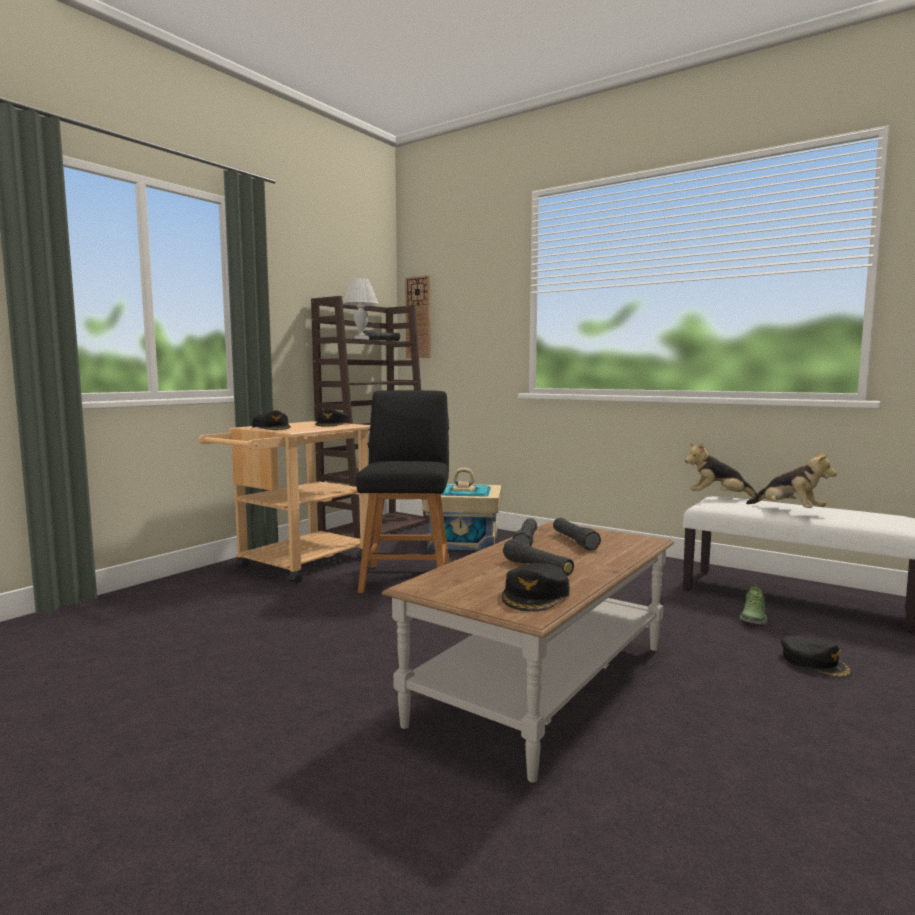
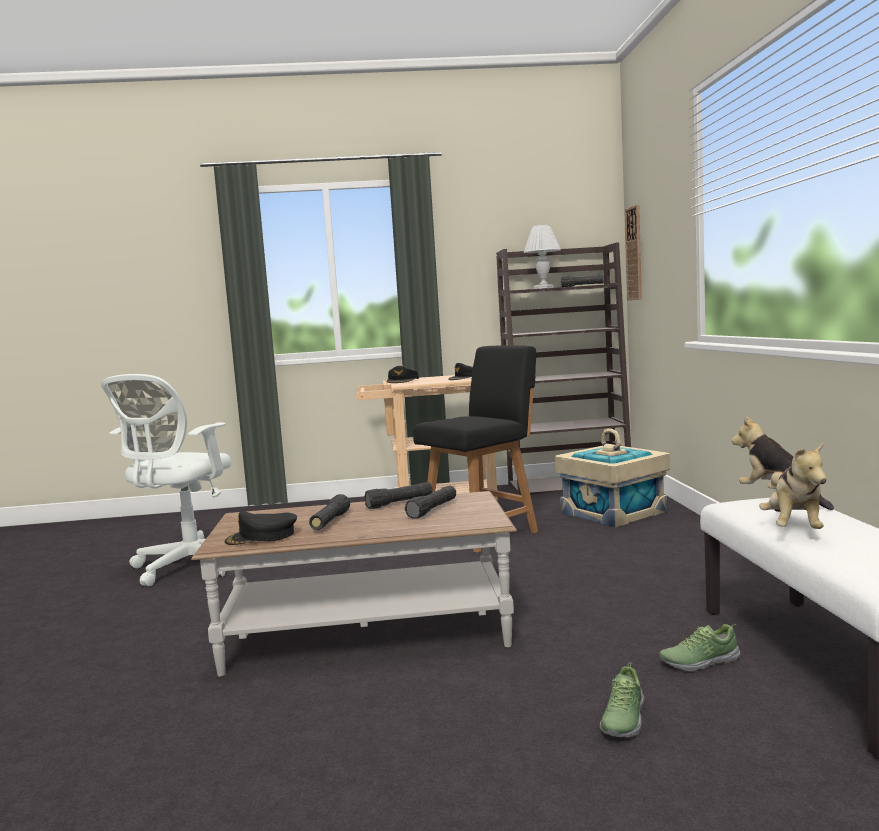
camera: 50 degrees right, 0 degrees up
black cap [781,635,853,678] -> shoe [600,662,644,737]
none -> white office chair [101,374,231,586]

